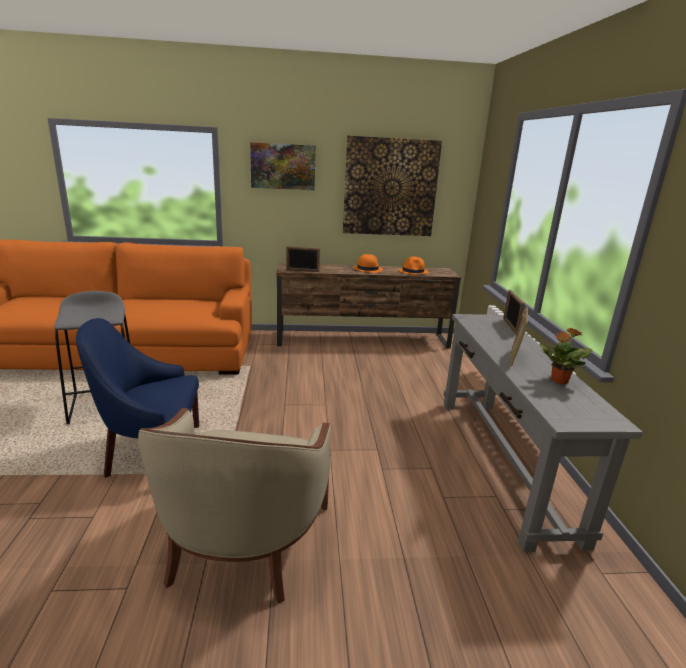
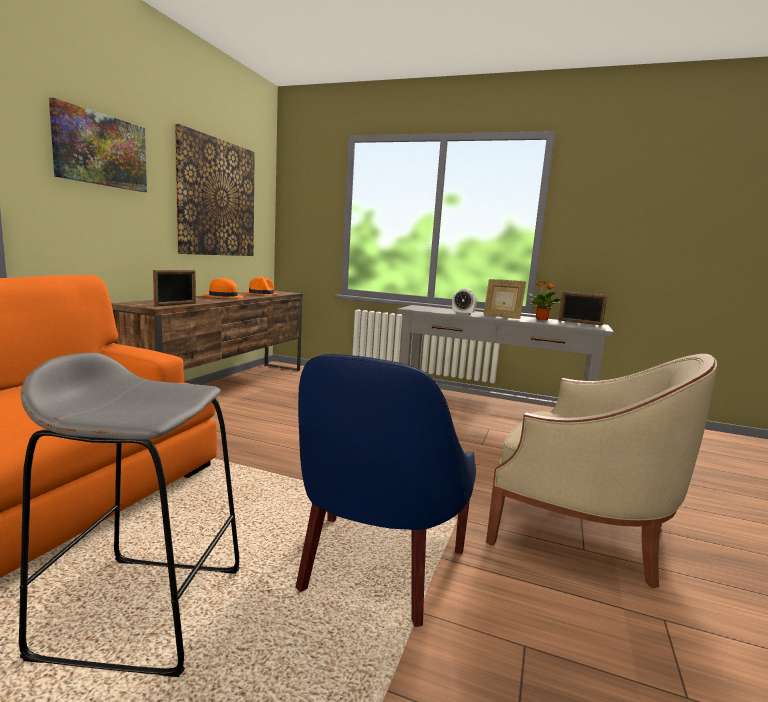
camera: 65 degrees left, 10 degrees down
picture frame [503,290,525,335] -> picture frame moved to [559,291,608,326]
none -> alarm clock [452,288,477,316]

